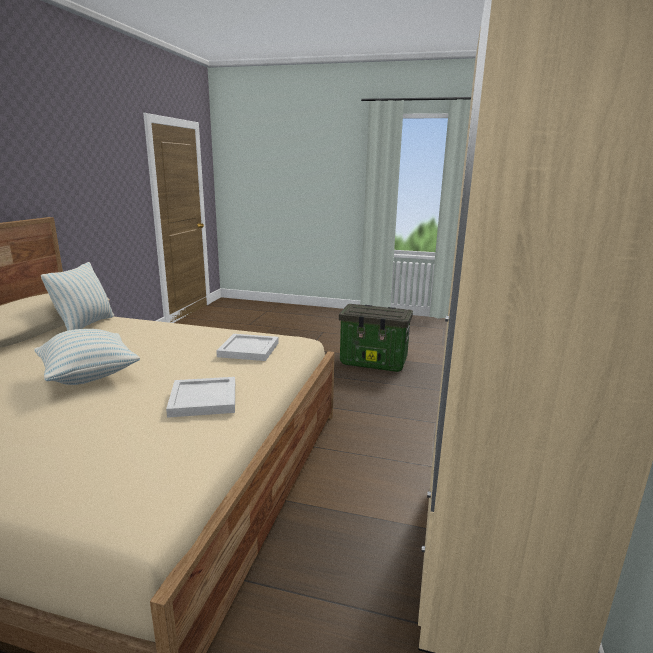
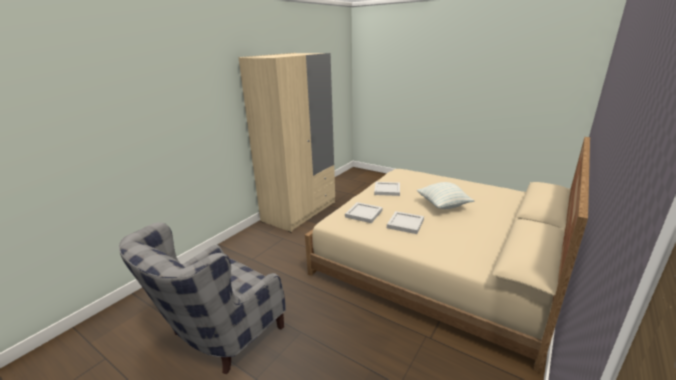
camera: 160 degrees left, 5 degrees up
pillow [41,262,114,331] -> none
storage box [339,304,413,372] -> grey armchair [119,223,286,374]
none -> white tray [387,211,424,234]

